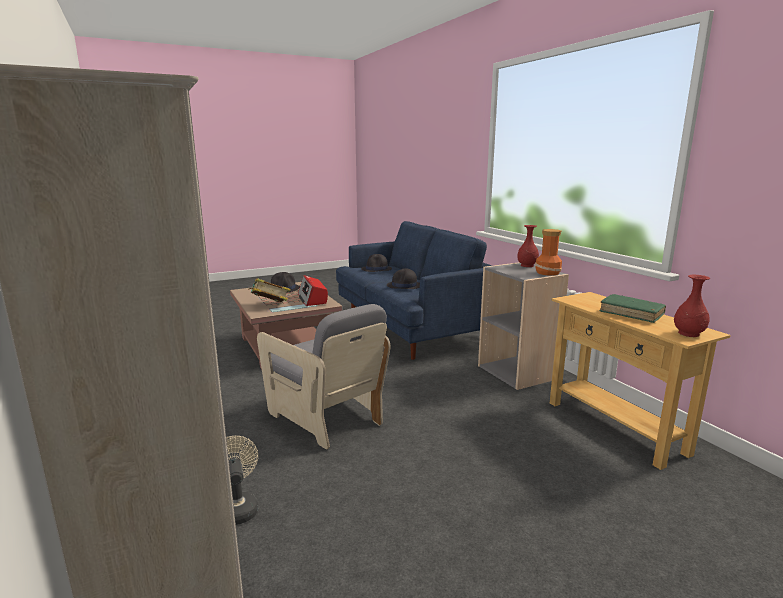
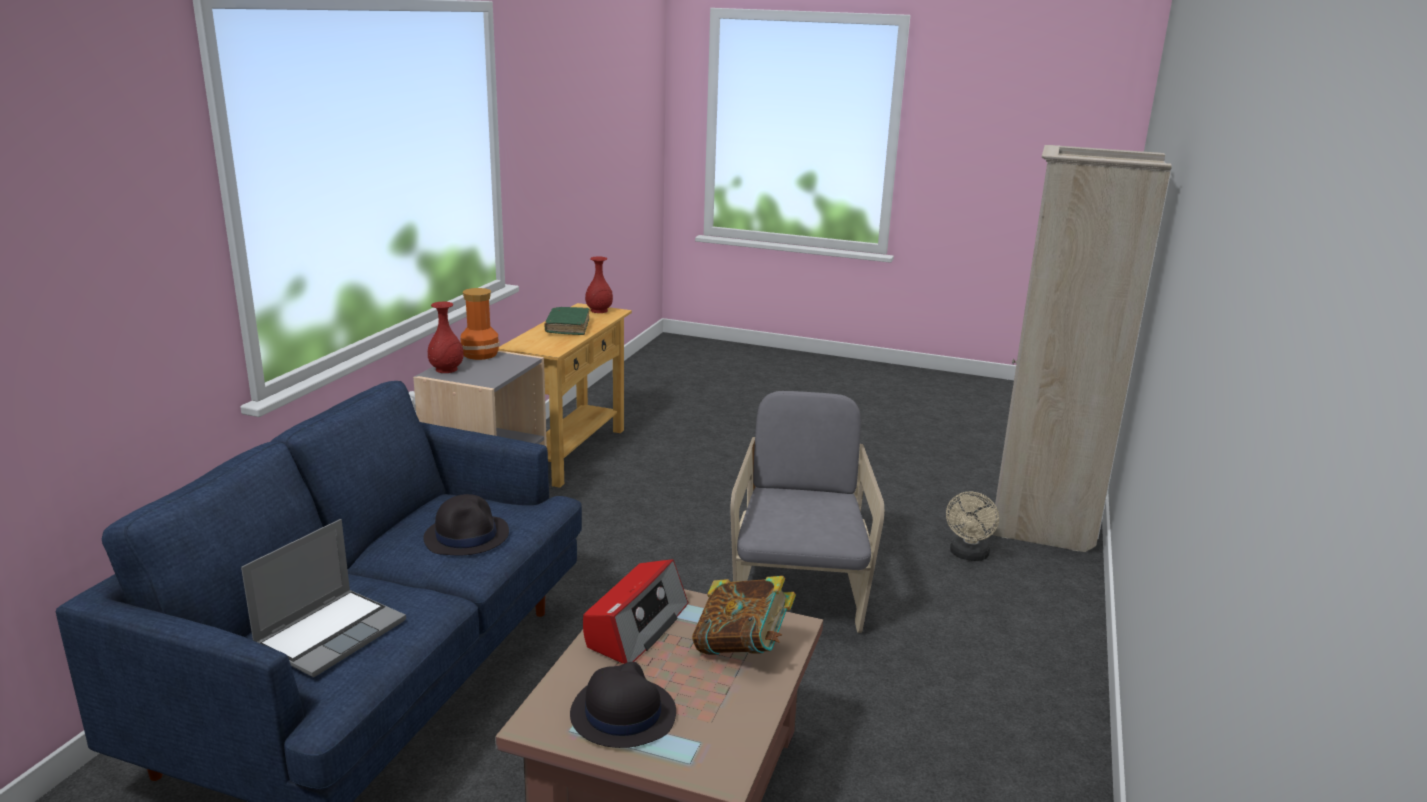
camera: 135 degrees left, 5 degrees up
black hat [361,254,392,272] -> laptop [241,519,406,677]

